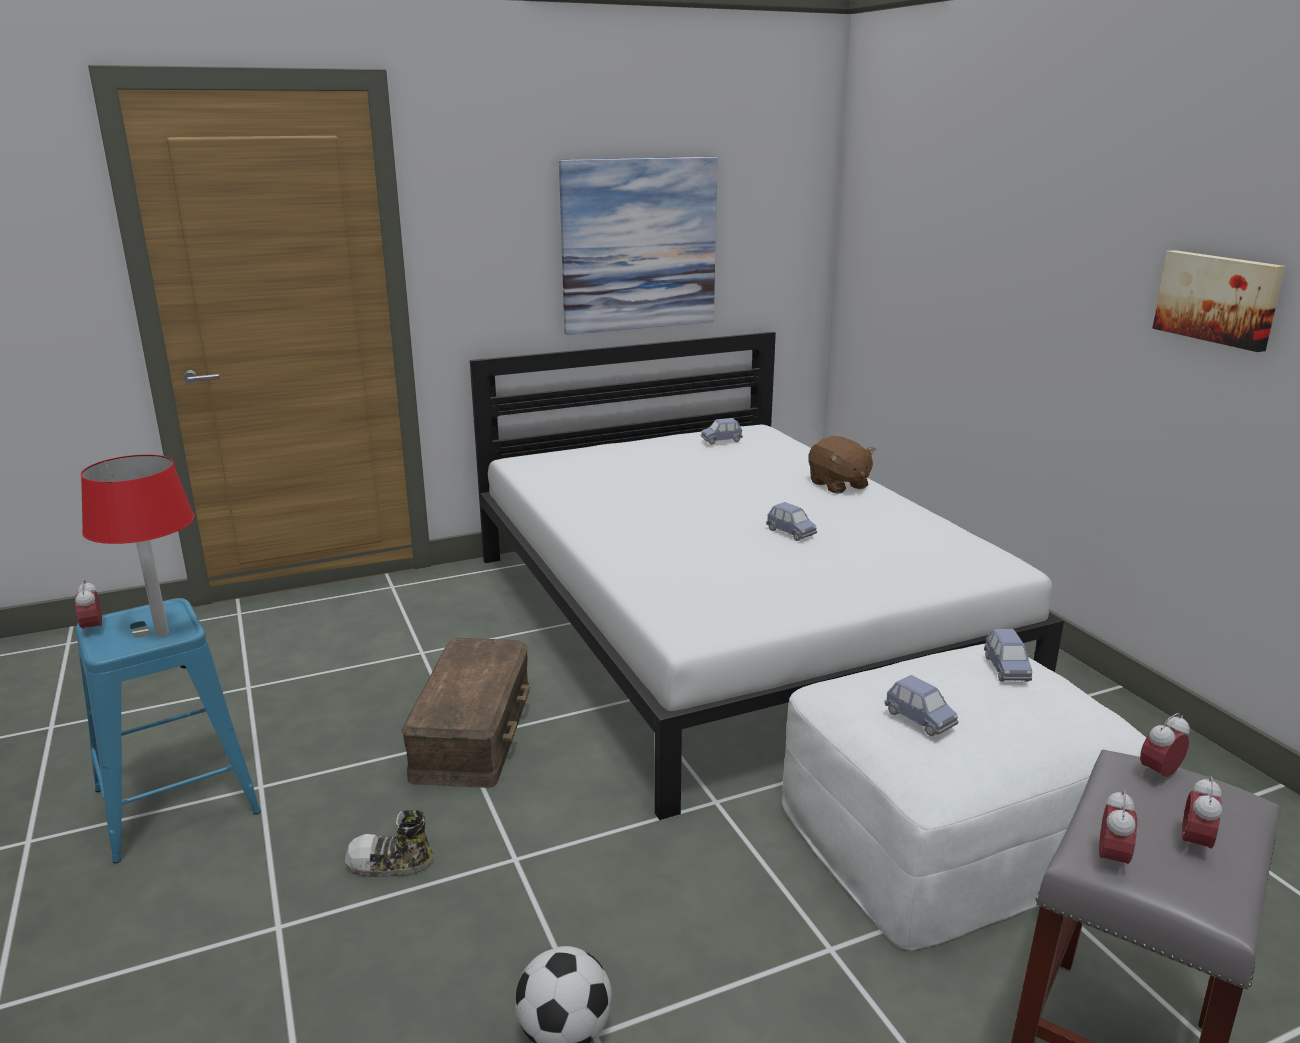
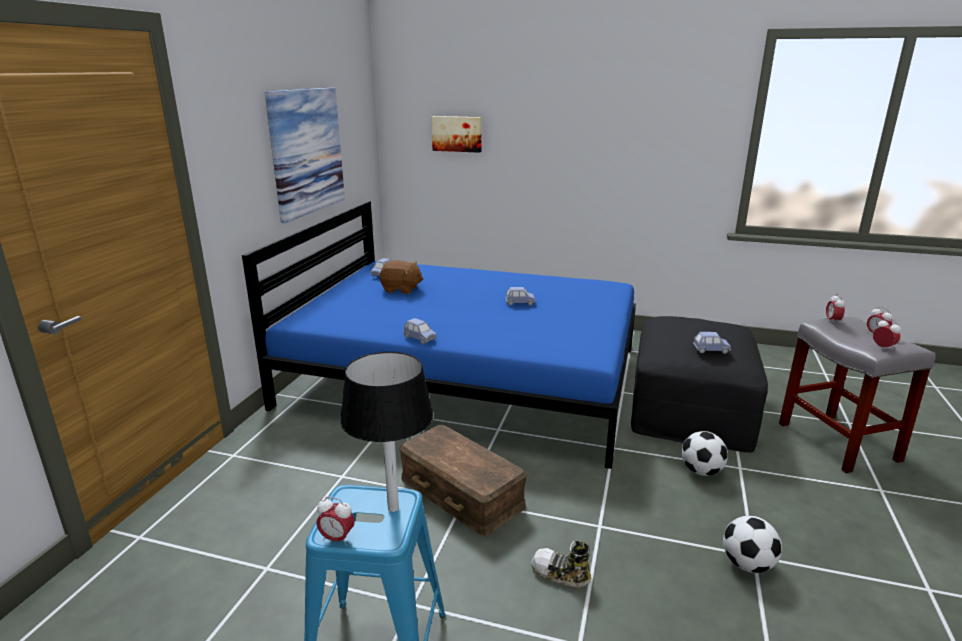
camera: 50 degrees left, 0 degrees up
red table lamp [81,454,194,637] -> black table lamp [340,352,434,512]
shoe [345,810,434,877] -> shoe turned 75 degrees clockwise [531,541,591,588]
white bed [470,332,1064,820] -> blue bed [242,201,636,469]
white ottoman [782,644,1146,951] -> black ottoman [631,316,768,453]
brown plush toy [808,436,875,494] -> brown plush toy moved to [380,260,423,294]
blue toy car [984,629,1032,682] -> blue toy car moved to [403,318,437,344]
picture [1152,250,1285,352] -> picture moved to [431,116,482,153]
none -> football [681,431,728,476]

